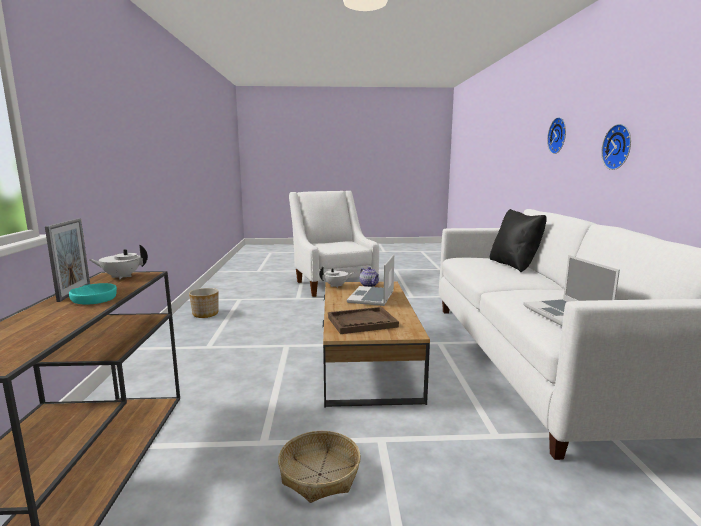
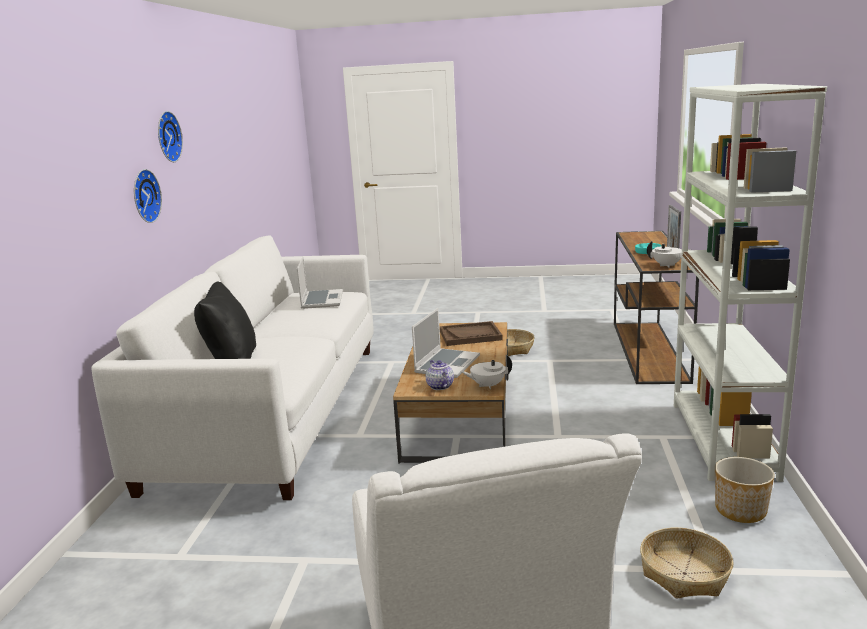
camera: 170 degrees left, 5 degrees up
wall clock [547,117,566,154] -> wall clock moved to [158,111,183,162]
none -> basket [640,528,734,599]
none -> white bookcase [674,84,827,482]

